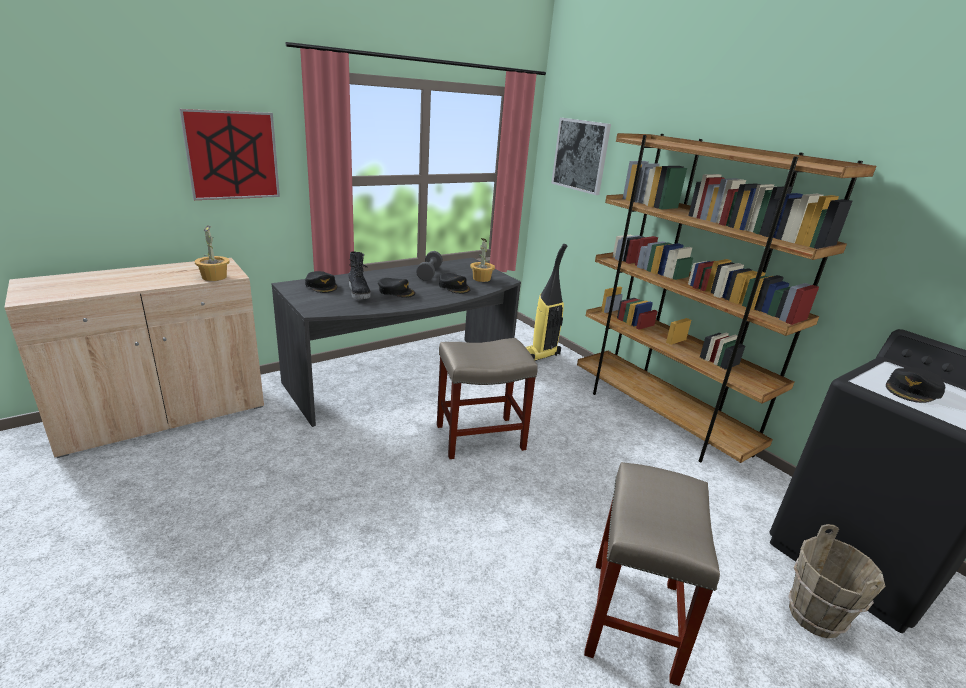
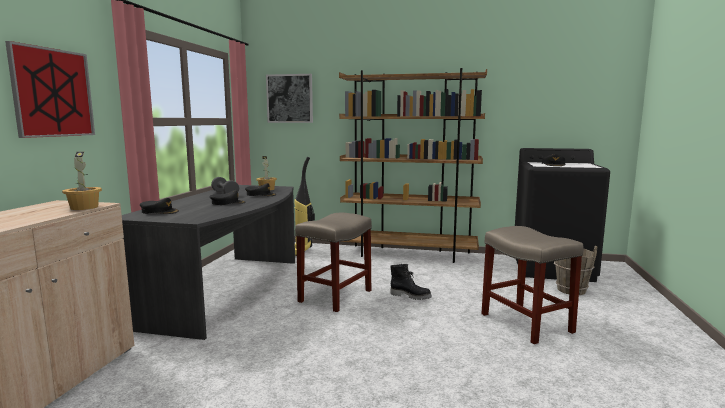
camera: 40 degrees left, 15 degrees down
black boot [349,251,371,299] -> black boot moved to [390,264,432,300]

